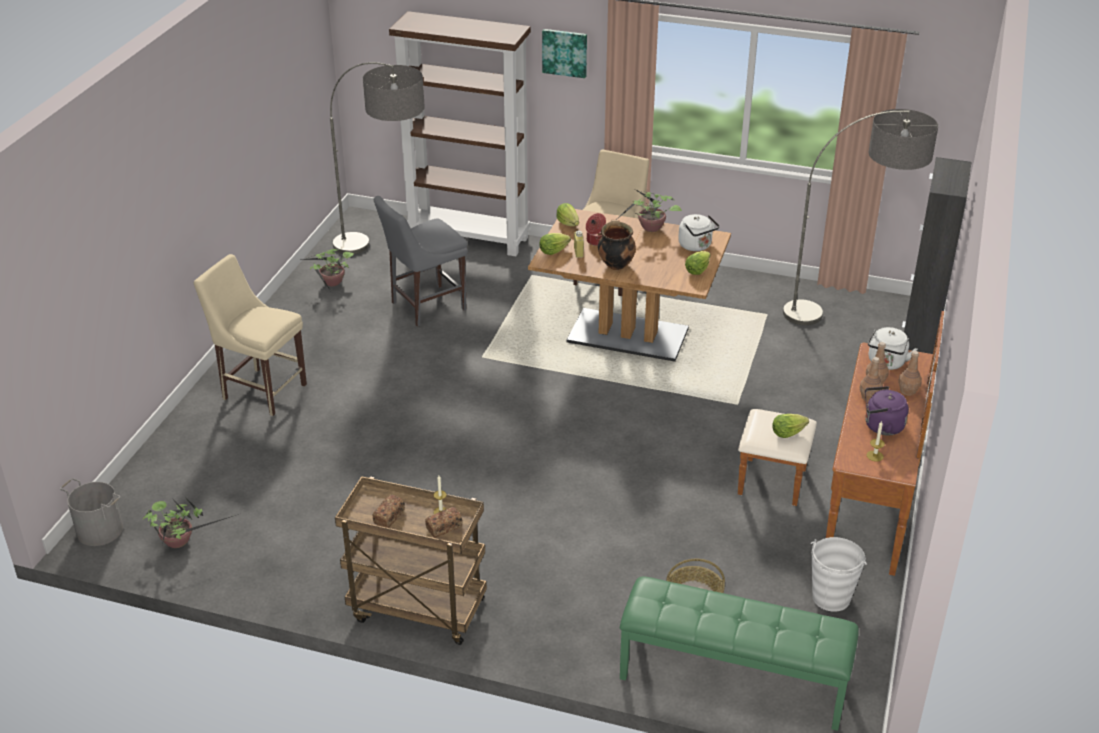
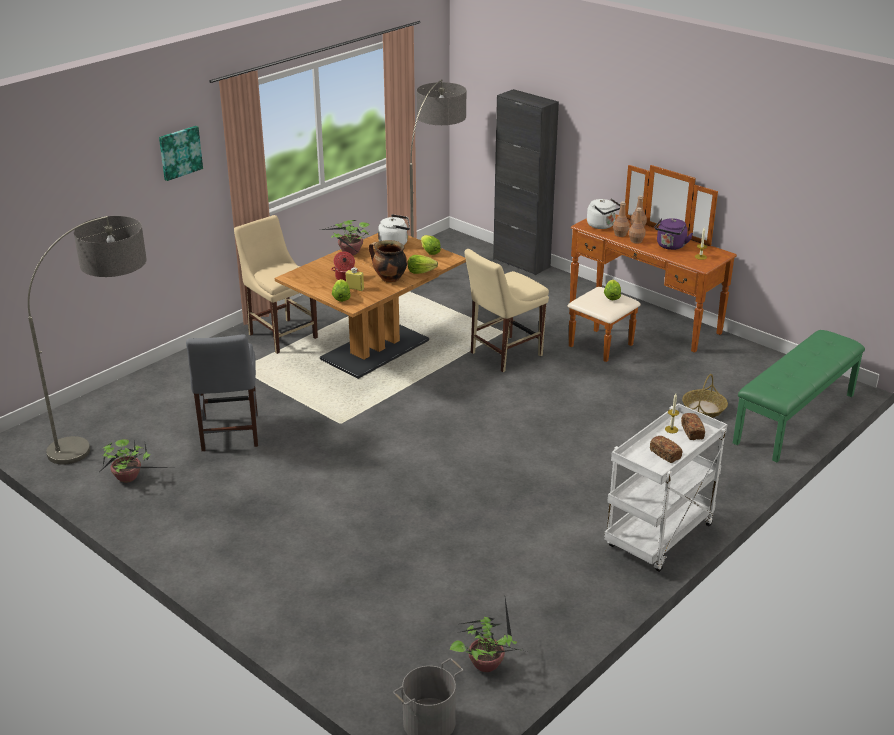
camera: 65 degrees left, 5 degrees down
beige chair [194,254,307,416] -> beige chair moved to [464,249,549,372]
brown cart [335,476,487,645] -> white cart [604,403,728,572]
brown bookcase [389,11,531,256] -> none
lettuce [556,203,579,226] -> lettuce moved to [408,255,438,274]
white bucket [811,537,867,612] -> none

